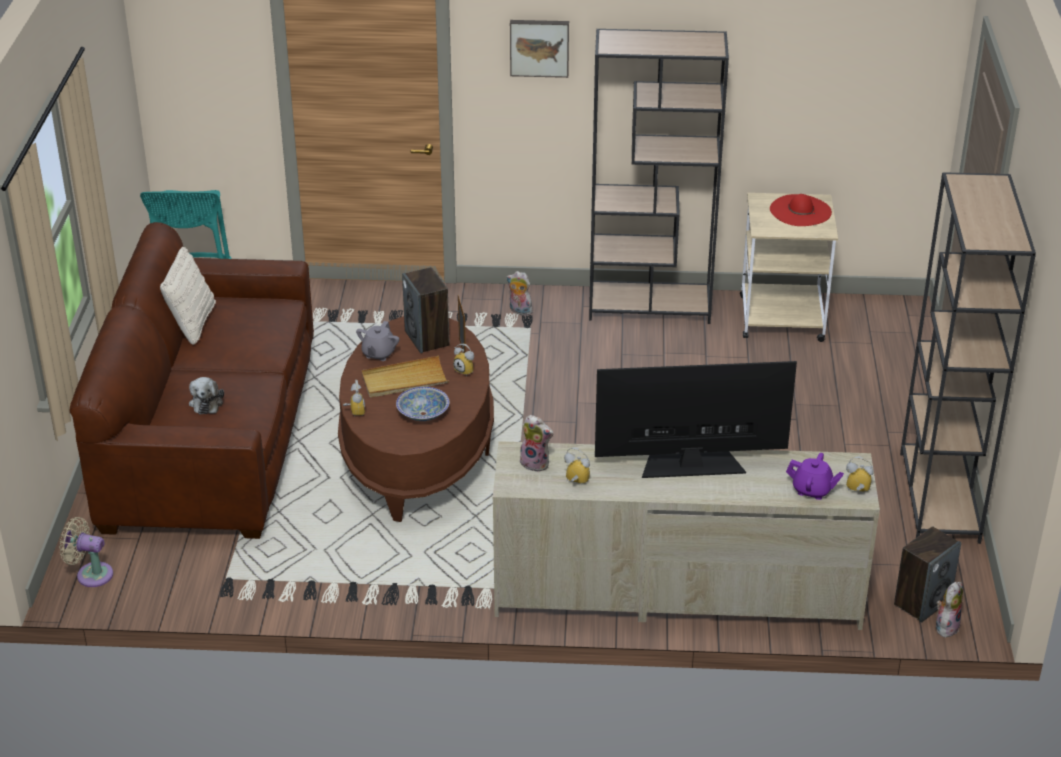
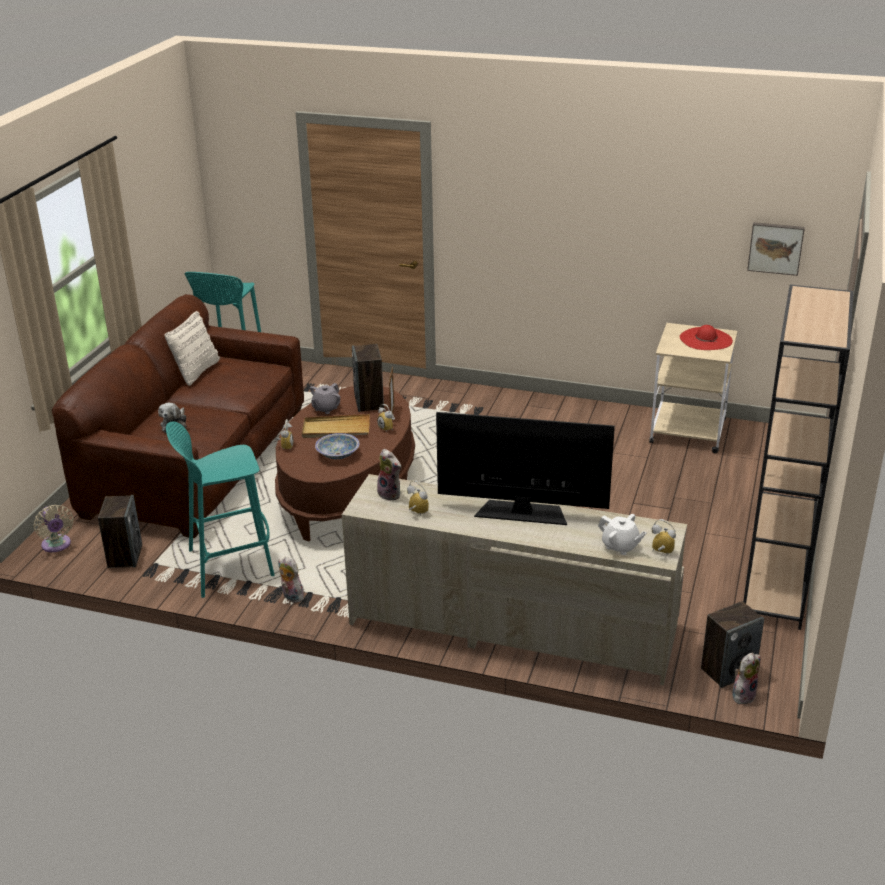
camera: 15 degrees right, 5 degrees down
beige fan [59,517,113,587] -> beige fan turned 150 degrees counterclockwise [33,505,74,552]
plush toy [506,271,533,316] -> plush toy moved to [278,557,304,603]
picture [510,20,569,78] -> picture moved to [747,222,805,276]
bookcase [589,29,729,324] -> none
purple teapot [786,453,844,500] -> white teapot [598,514,647,555]
none -> speaker [98,495,142,568]
none -> turquoise stool [166,422,274,598]

